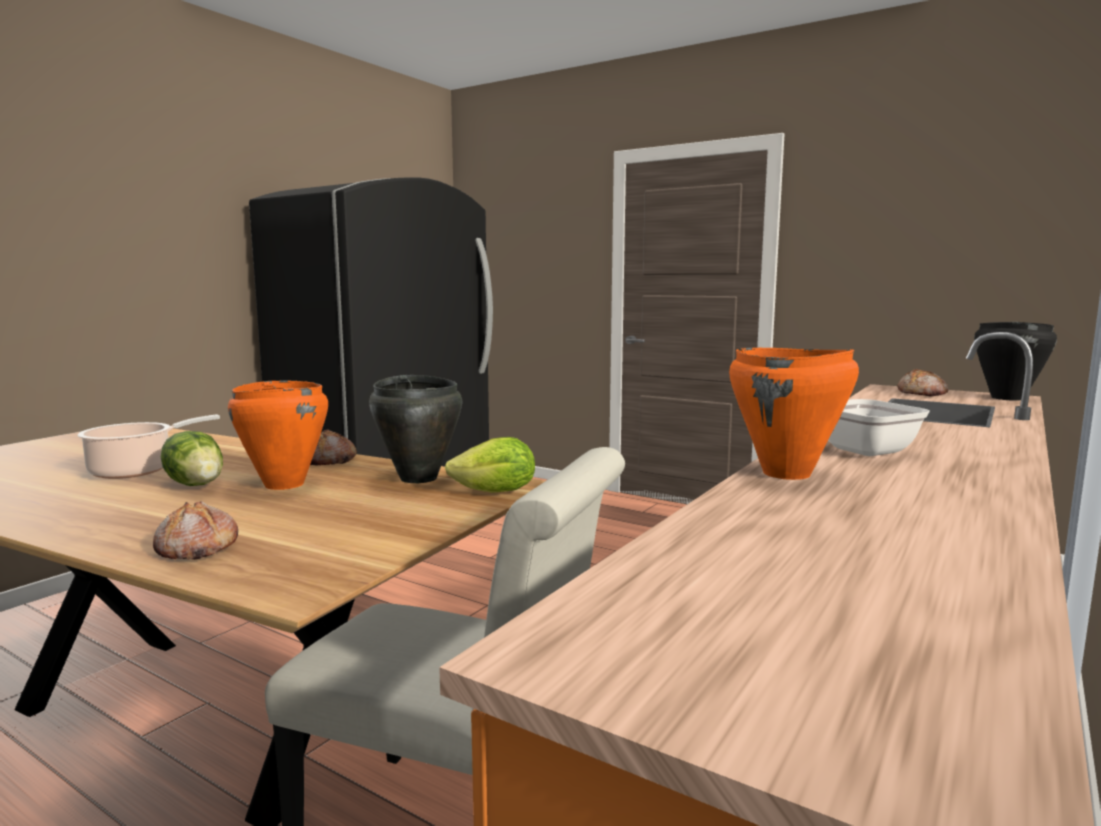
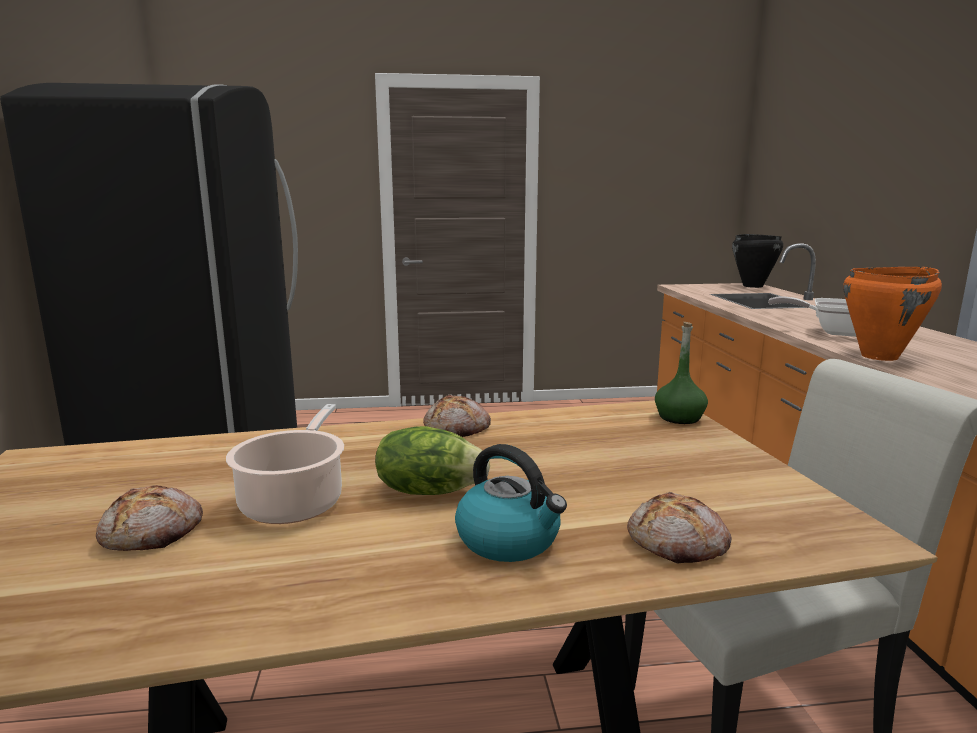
camera: 40 degrees left, 5 degrees up
orange cooking pot [228,381,328,490] -> none
black cooking pot [369,375,462,483] -> none
lettuce [445,437,535,493] -> green bottle [655,322,708,424]
bread [897,369,948,397] -> bread moved to [96,485,203,551]
none -> kettle [455,444,567,562]

